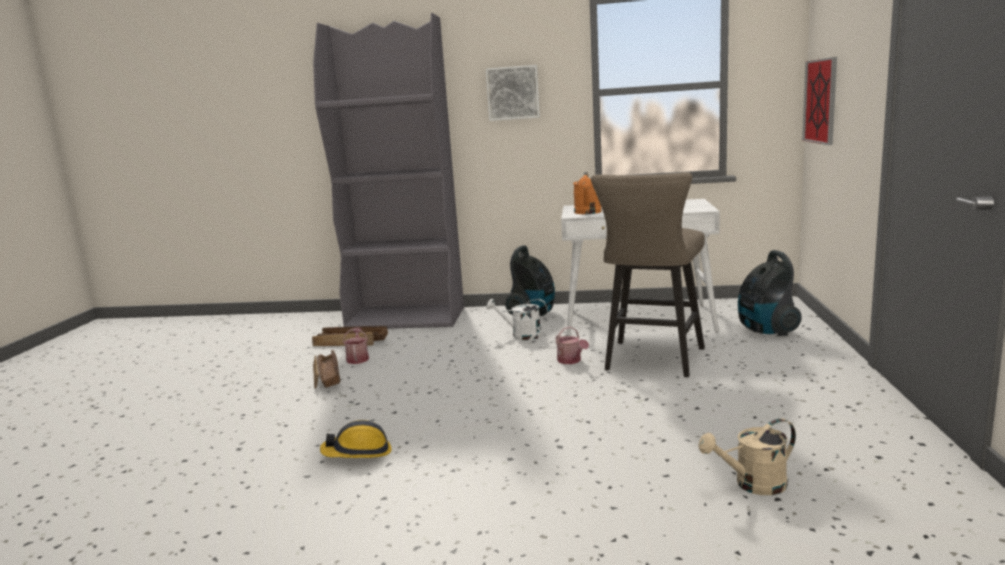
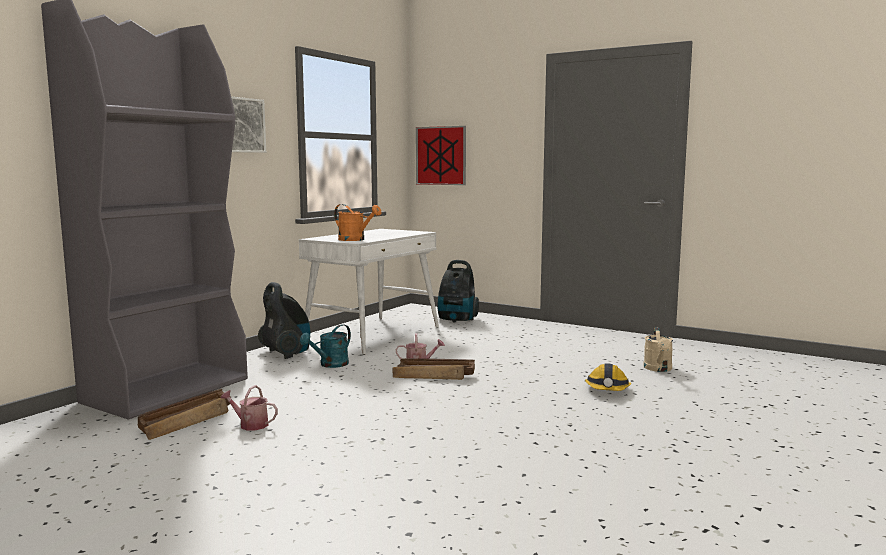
camera: 65 degrees left, 5 degrees down
crate [313,350,340,389] -> crate moved to [392,358,475,380]
hard hat [320,420,392,458] -> hard hat moved to [585,363,631,391]
white watering can [486,299,548,340] -> turquoise watering can [300,324,351,368]
beige stool [591,172,705,377] -> none

